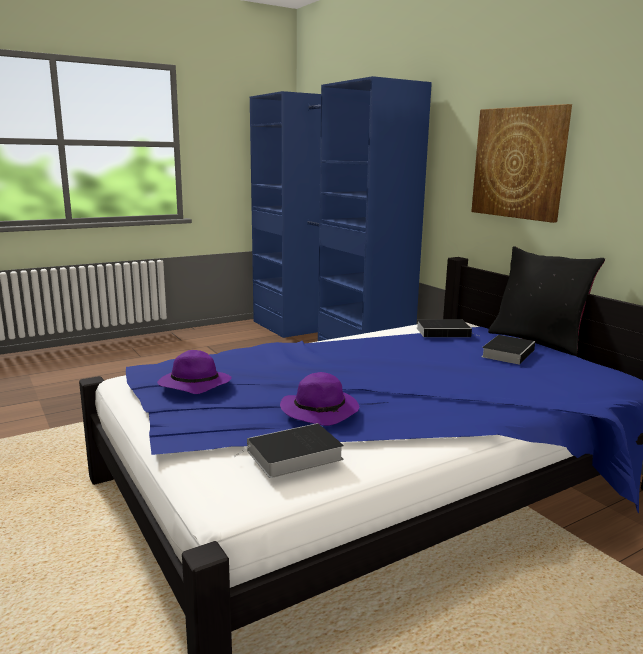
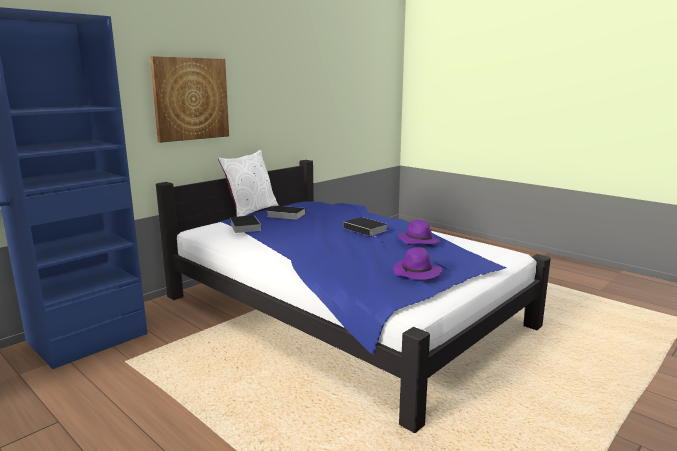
camera: 105 degrees left, 0 degrees up
book [235,423,344,478] -> book moved to [344,217,387,236]
black pillow [488,246,605,355] -> white pillow [218,150,278,217]

